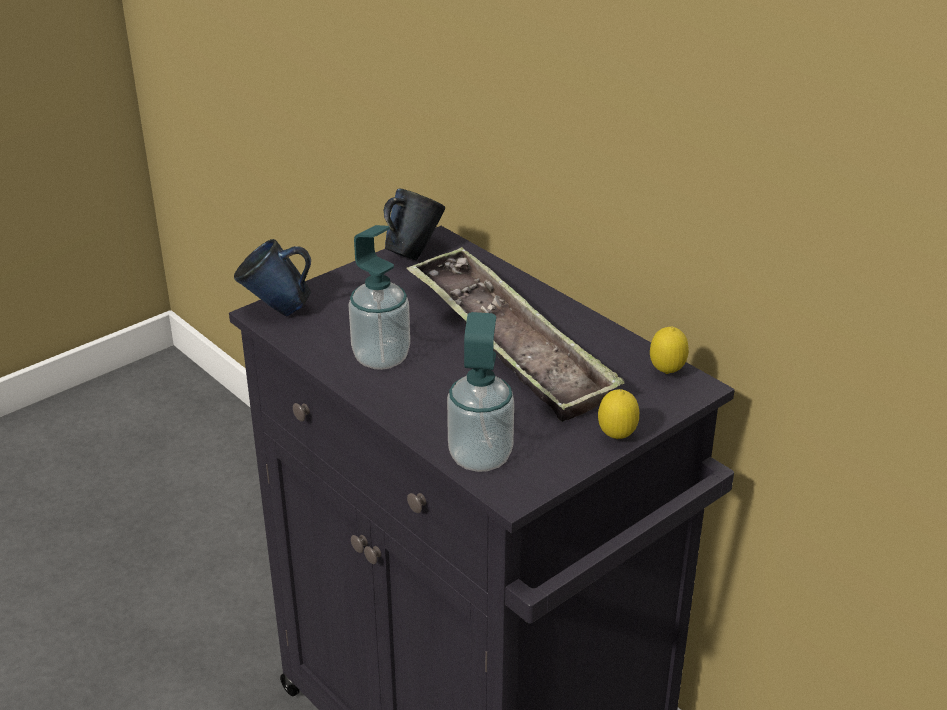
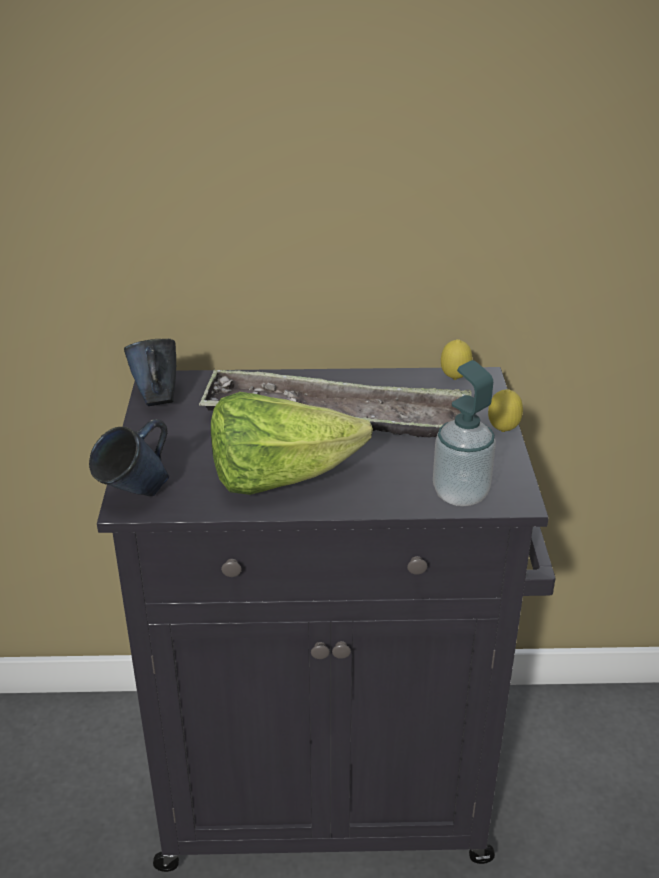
camera: 50 degrees left, 0 degrees up
soap dispenser [349,225,410,370] -> lettuce [211,392,373,495]

